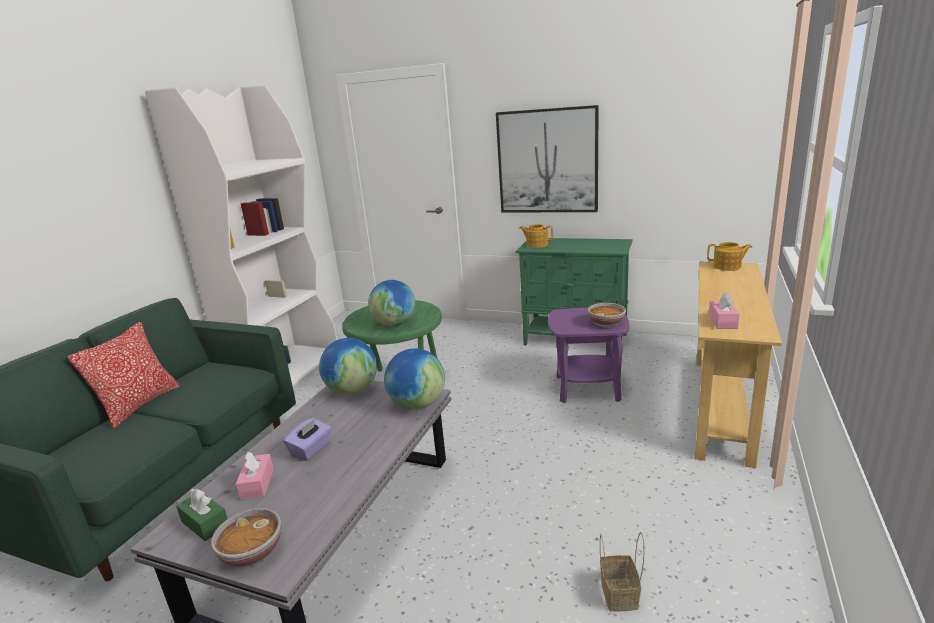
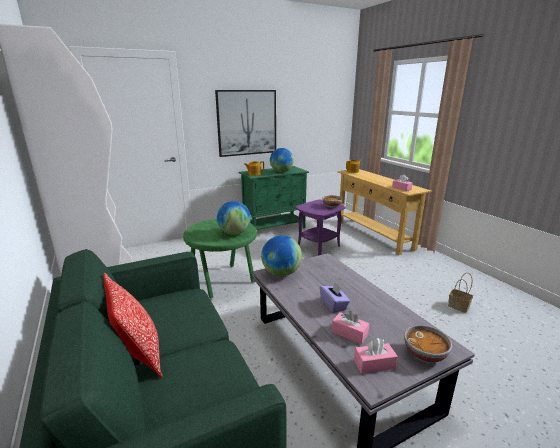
camera: 50 degrees left, 0 degrees up
green tissue box [176,489,227,541] -> pink tissue box [354,338,398,374]
globe [384,348,445,409] -> globe moved to [270,148,294,172]

